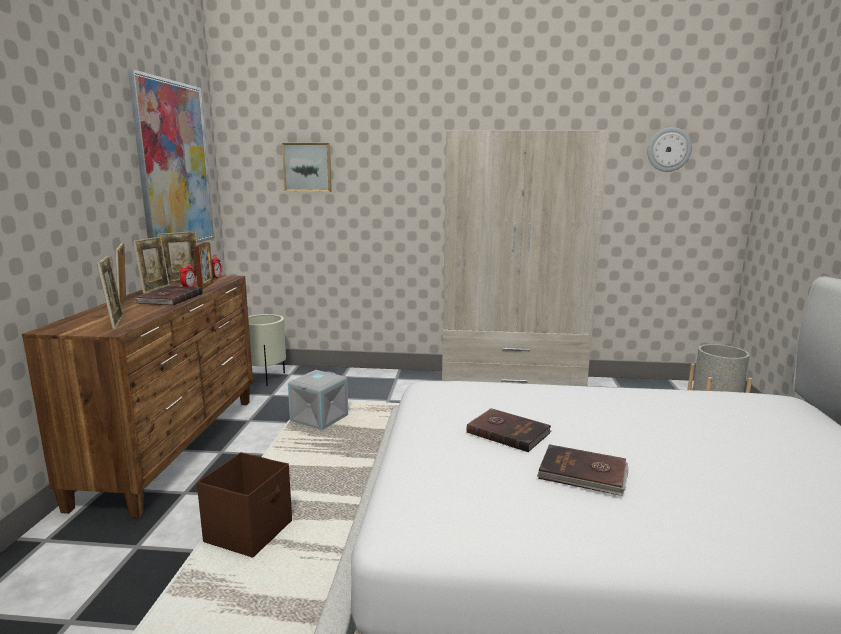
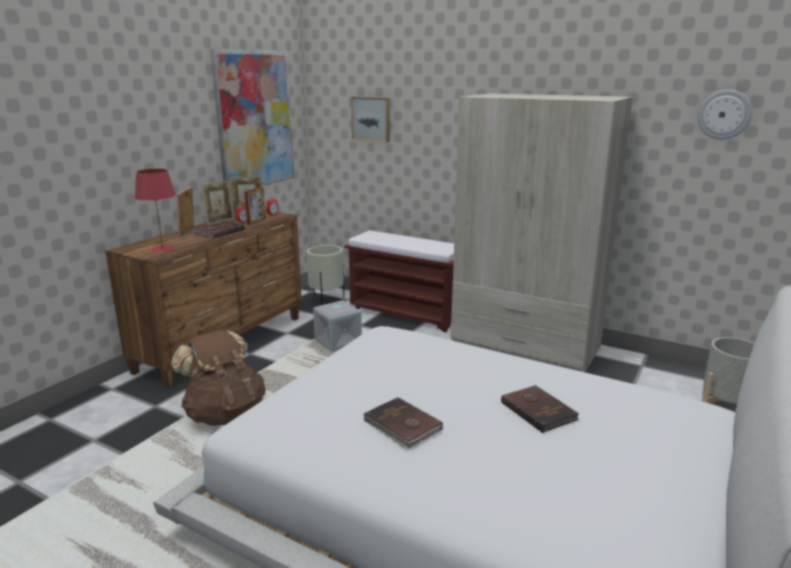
camera: 25 degrees right, 5 degrees up
picture frame [97,256,124,329] -> red table lamp [135,169,176,252]
brown storage box [197,452,292,558] -> brown backpack [171,330,266,426]
brown book [467,408,551,452] -> brown book moved to [501,385,579,433]
none -> brown bench [345,230,454,332]

